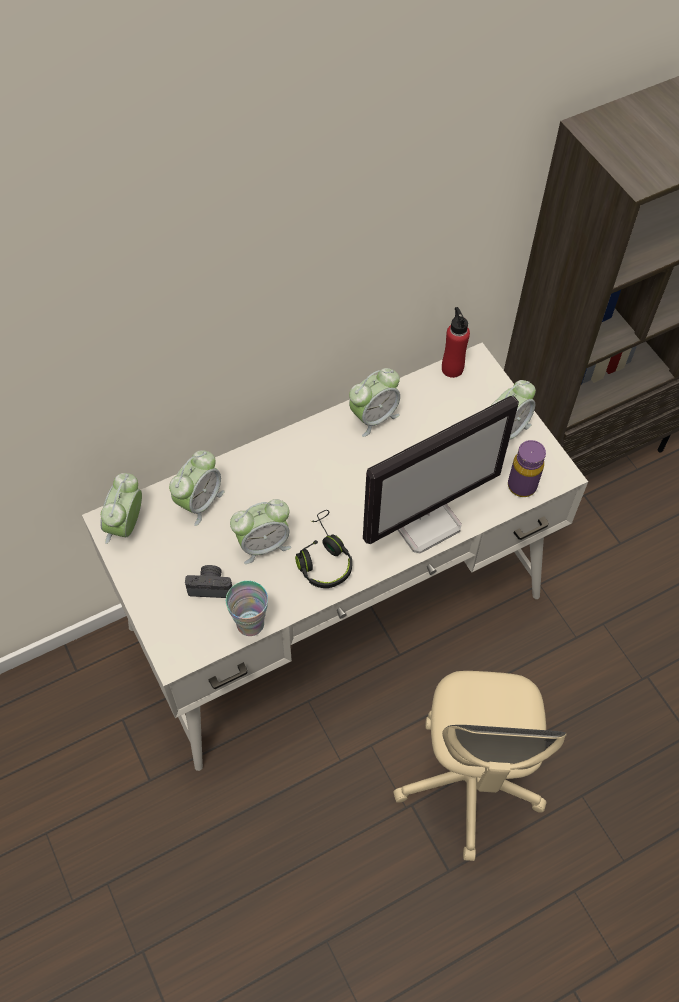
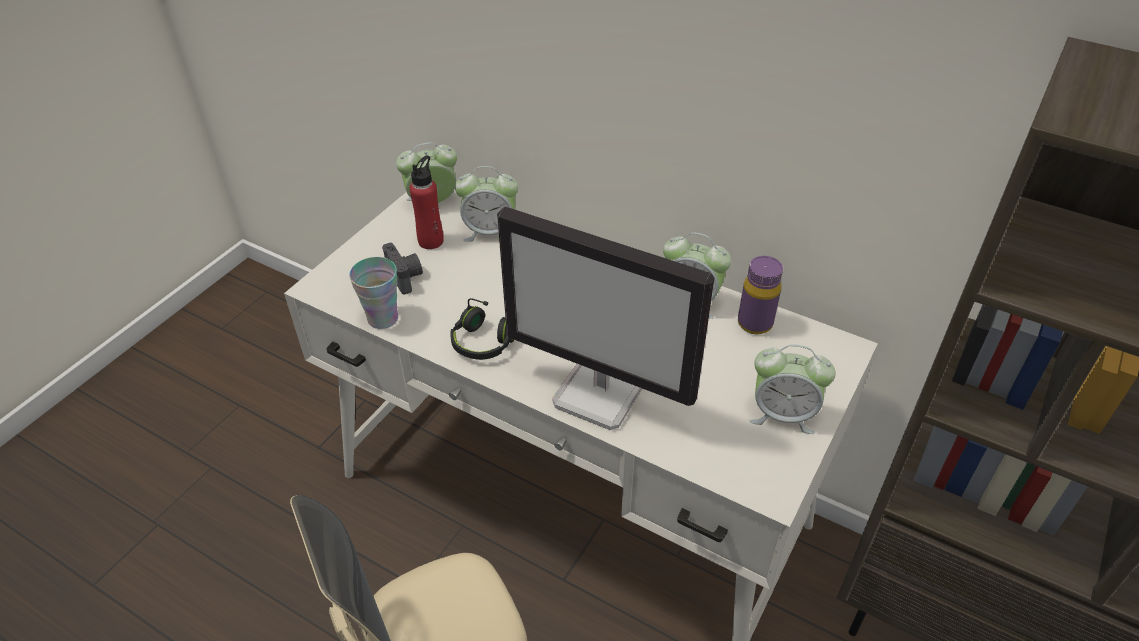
camera: 60 degrees right, 15 degrees down
alarm clock [230,499,291,564] -> none
red bottle [442,307,470,378] -> red bottle moved to [409,156,444,249]
purple bottle [508,440,546,497] -> purple bottle moved to [738,256,783,335]

